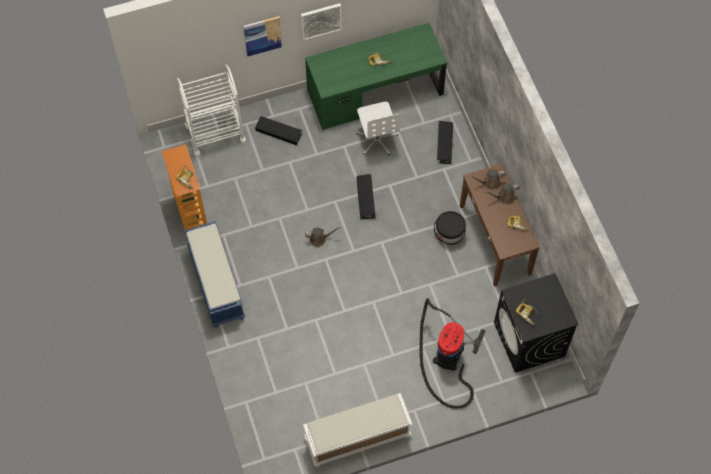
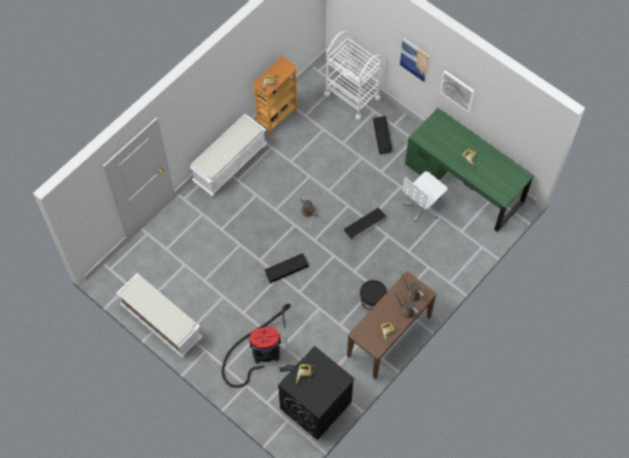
camera: 60 degrees right, 0 degrees up
blue bench [184,221,245,327] -> white bench [190,114,267,197]
black storage box [437,121,453,164] -> black storage box moved to [265,253,308,284]

